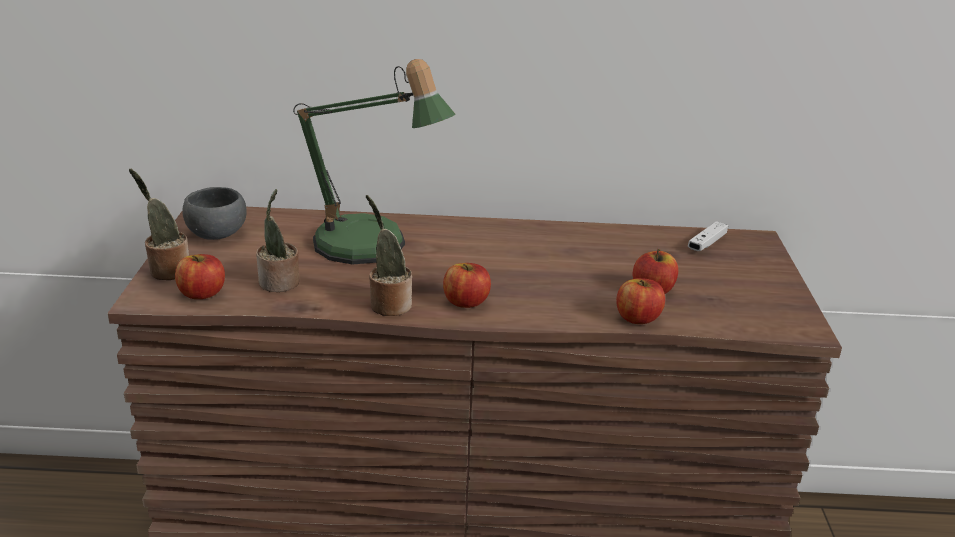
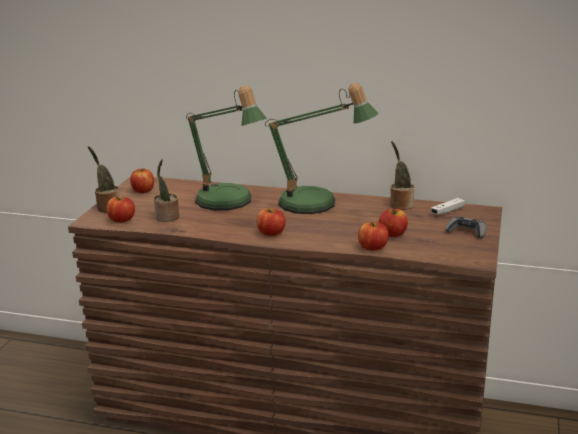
camera: 15 degrees right, 5 degrees down
grey bowl [182,187,247,240] -> apple [130,168,154,193]
potted plant [366,195,412,316] -> potted plant moved to [390,141,415,210]
none -> table lamp [265,83,378,214]
none -> grey game controller [446,216,487,239]

